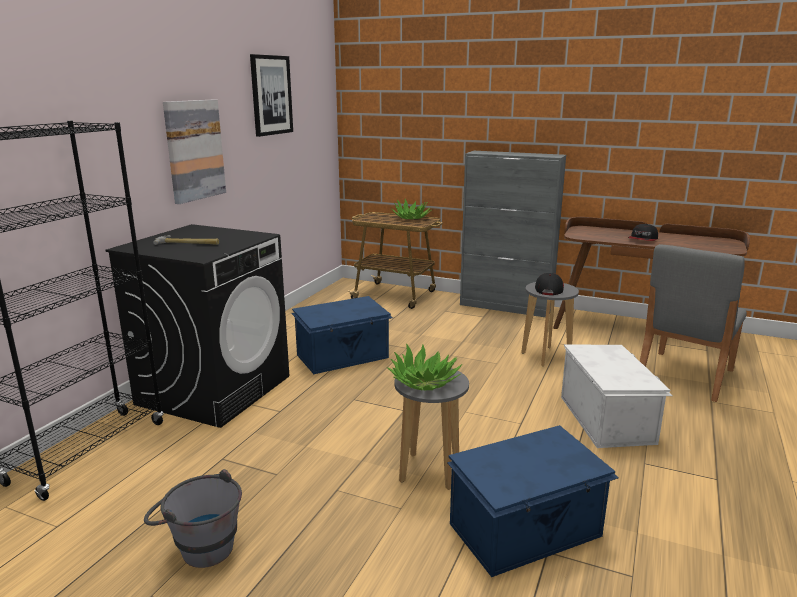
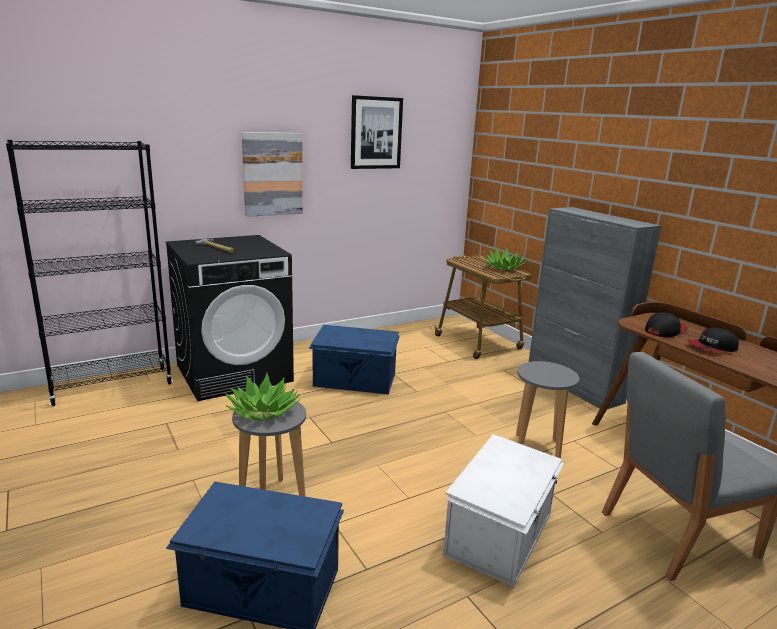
camera: 35 degrees right, 0 degrees up
grey bucket [144,469,242,568] -> none
cap [535,273,564,295] -> cap moved to [645,312,688,337]

